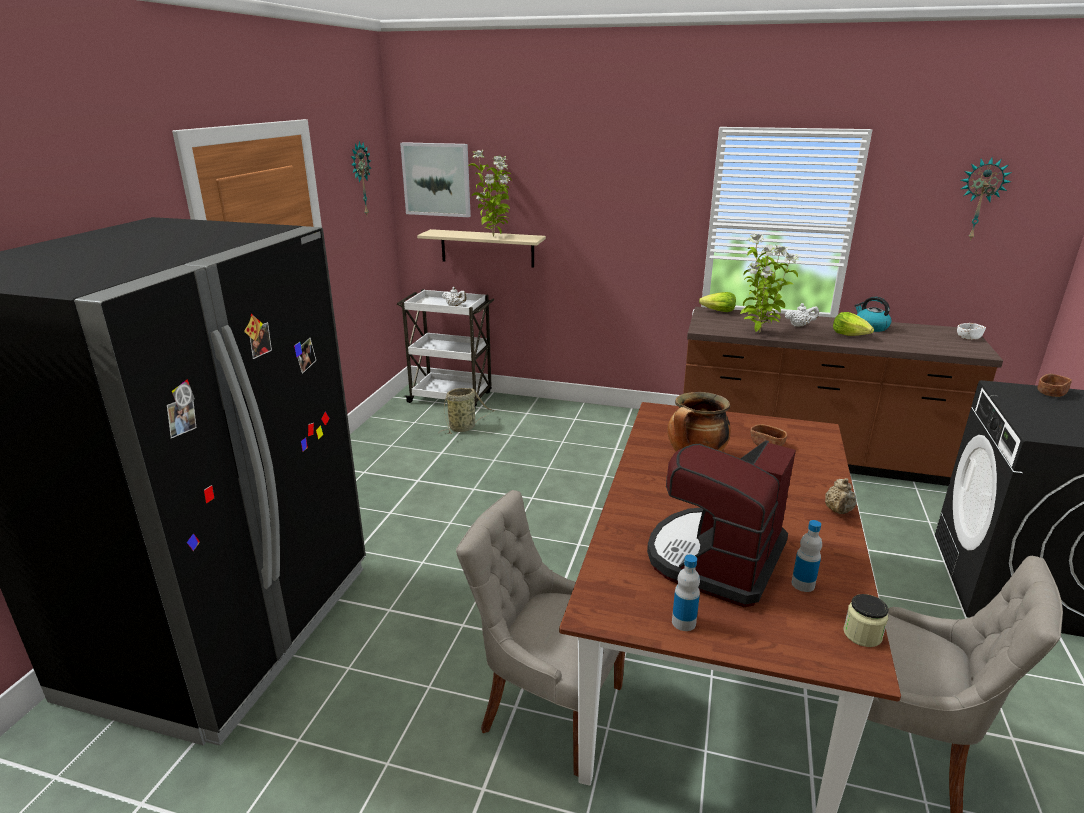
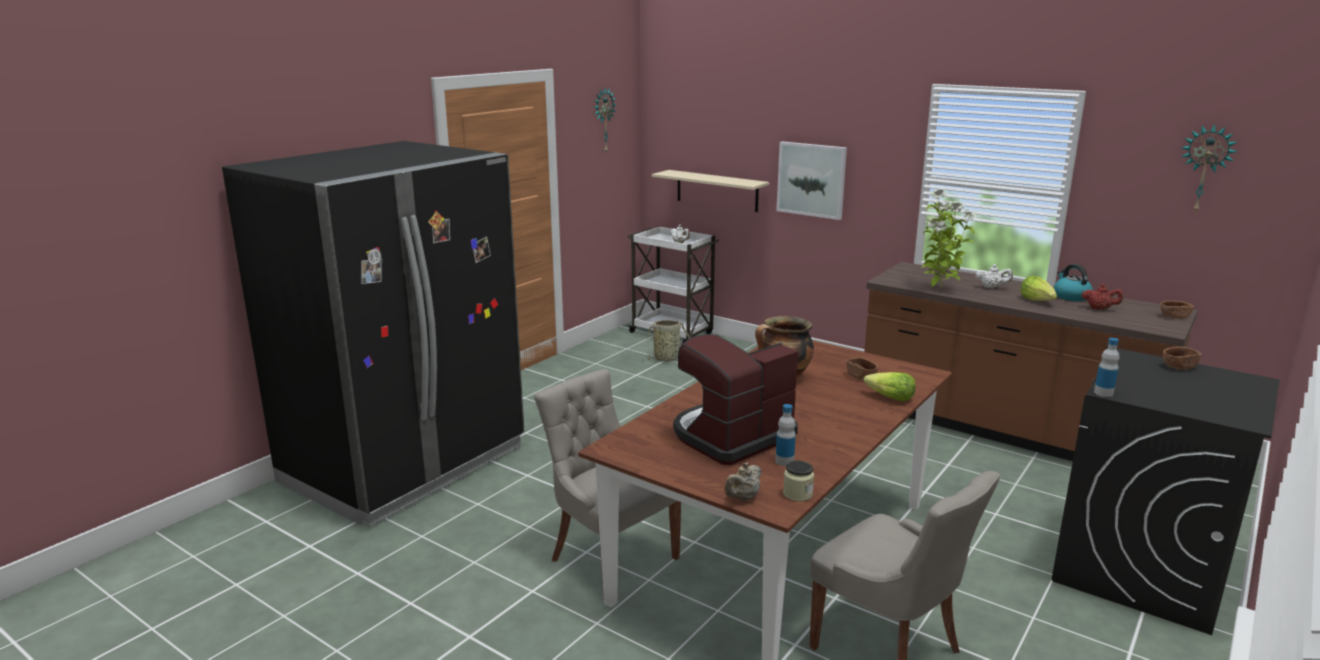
camera: 20 degrees right, 5 degrees down
picture [400,142,471,217] -> picture moved to [776,141,847,220]
potted plant [468,150,512,237] -> none
bottle [672,555,700,631] -> bottle moved to [1094,338,1119,397]
lettuce [699,292,736,312] -> lettuce moved to [863,372,916,401]
beige teapot [825,478,857,514] -> beige teapot moved to [724,462,761,500]
white bowl [957,323,986,340] -> brown bowl [1160,301,1194,319]
none -> red teapot [1082,284,1123,310]

